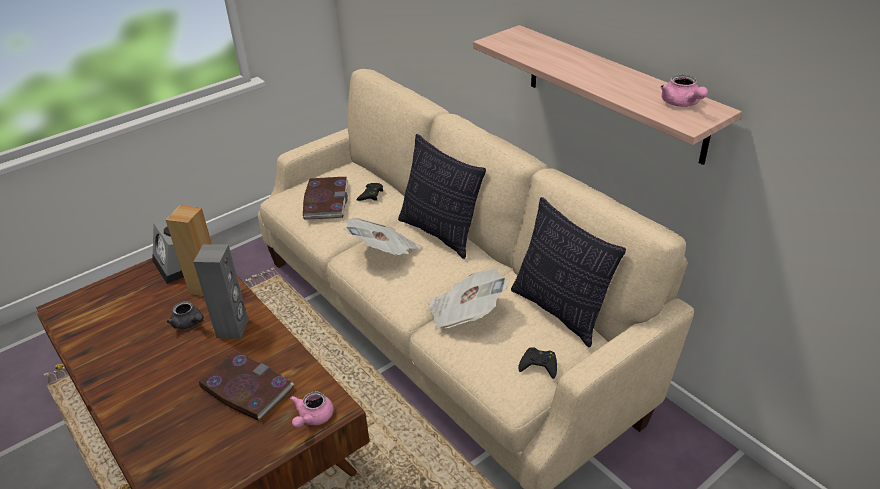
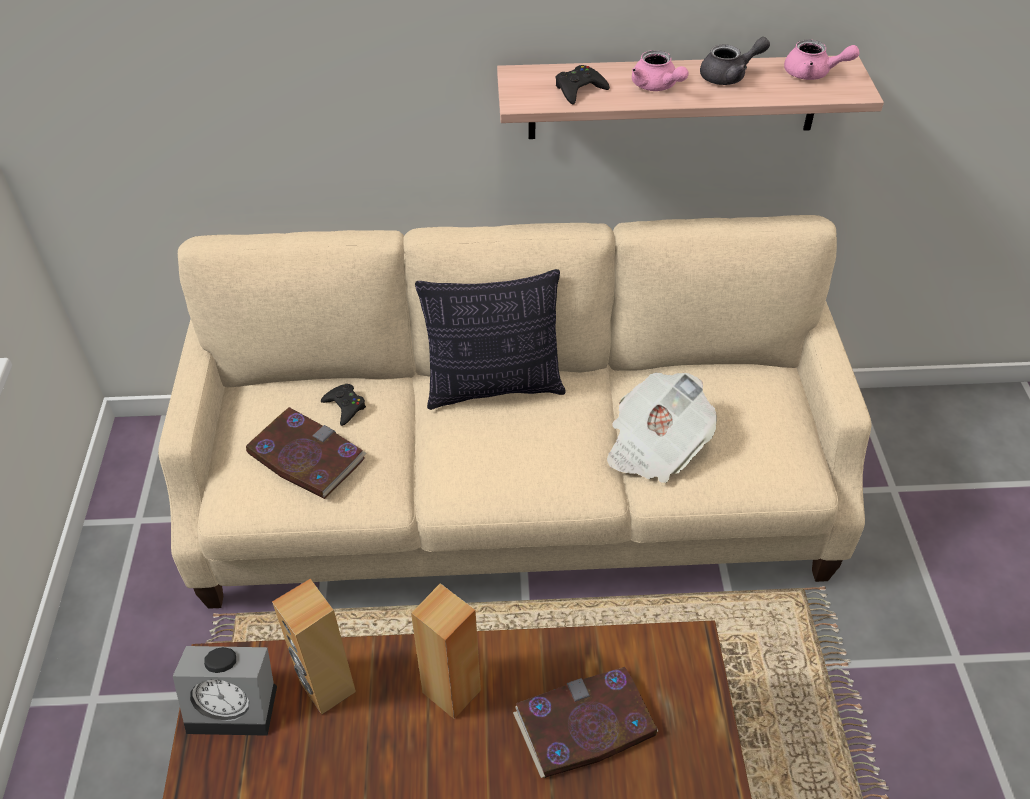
camera: 55 degrees left, 10 degrees up
grey teapot [167,301,204,329] -> grey teapot moved to [700,37,770,85]
grey speaker [193,244,248,339] -> brown speaker [411,583,481,719]
pink teapot [290,391,334,428] -> pink teapot moved to [632,50,688,91]
newspaper [344,218,421,256] -> none
pillow [511,197,626,347] -> none
black game controller [518,347,557,379] -> black game controller moved to [556,65,610,104]

